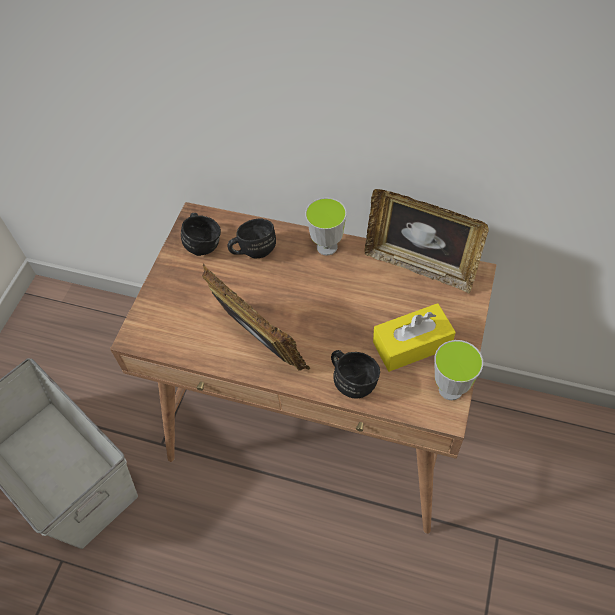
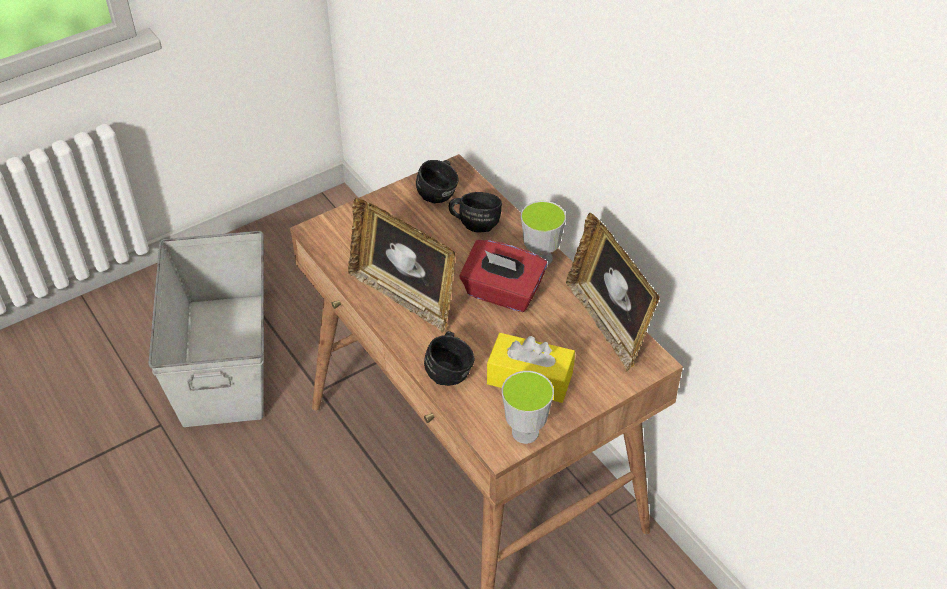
camera: 35 degrees right, 10 degrees down
picture frame [202,263,310,371] -> picture frame turned 135 degrees clockwise [348,198,455,333]
none -> red tissue box [459,240,547,312]

